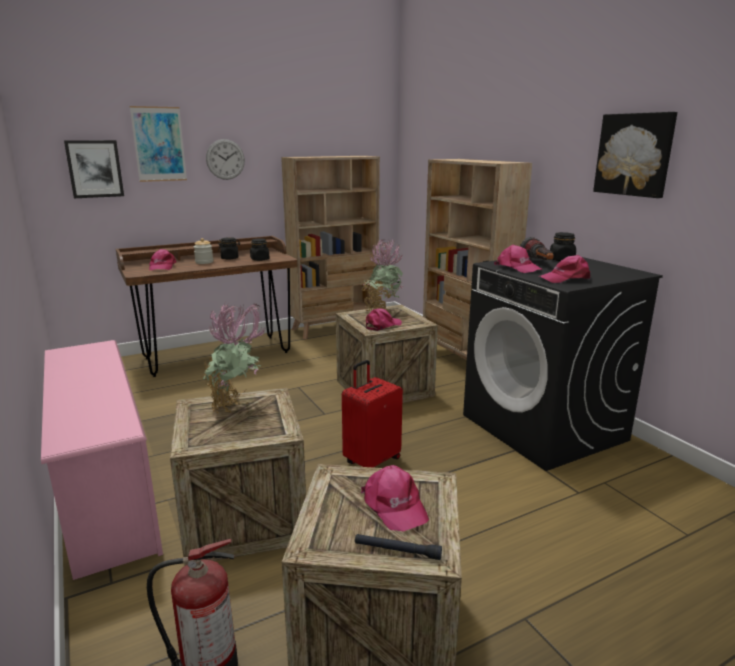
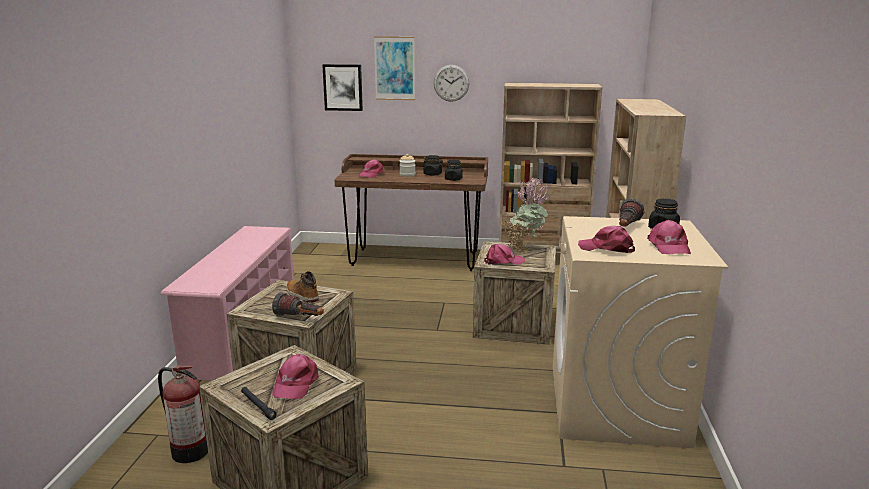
camera: 35 degrees right, 0 degrees up
potted plant [203,303,267,414] -> boot [286,271,319,303]
red suitcase [342,360,403,468] -> none
black washing machine [463,257,663,471] -> beige washing machine [553,216,728,448]
pink cap [494,245,542,273] -> pink cap moved to [647,220,691,254]
picture [593,112,677,198] -> none
none -> flashlight [272,292,324,316]

